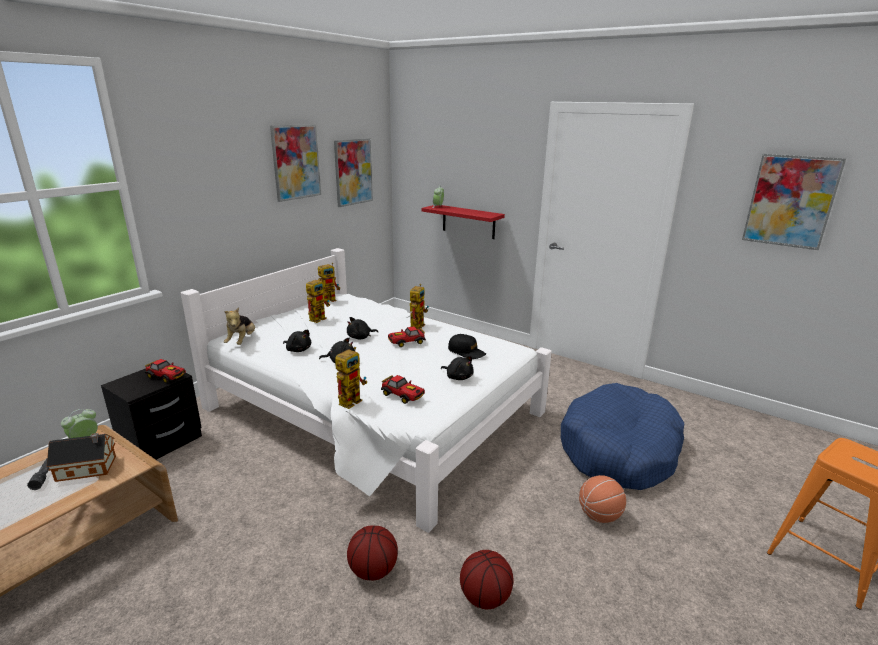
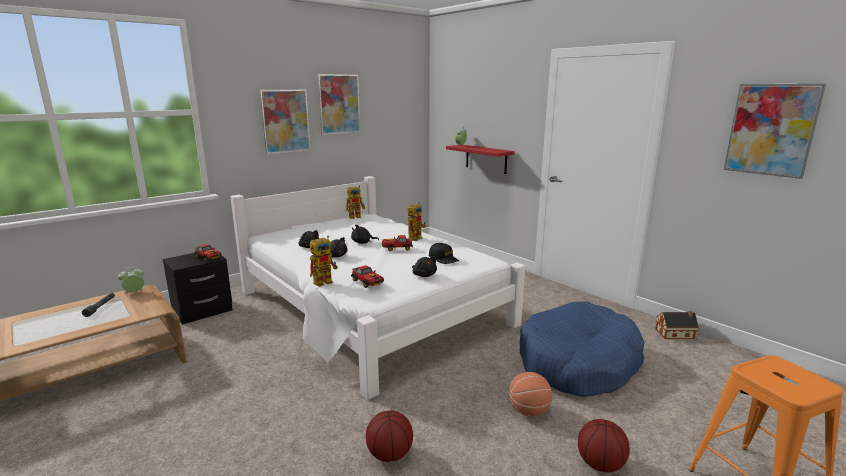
camera: 15 degrees right, 5 degrees down
toy house [47,433,116,482] -> toy house moved to [655,311,699,339]
plush toy [224,307,255,345] -> none
toy robot [306,278,330,323] -> none
picture [334,138,373,207] -> picture moved to [259,90,311,154]
basketball [347,525,398,580] -> basketball moved to [578,419,630,472]

